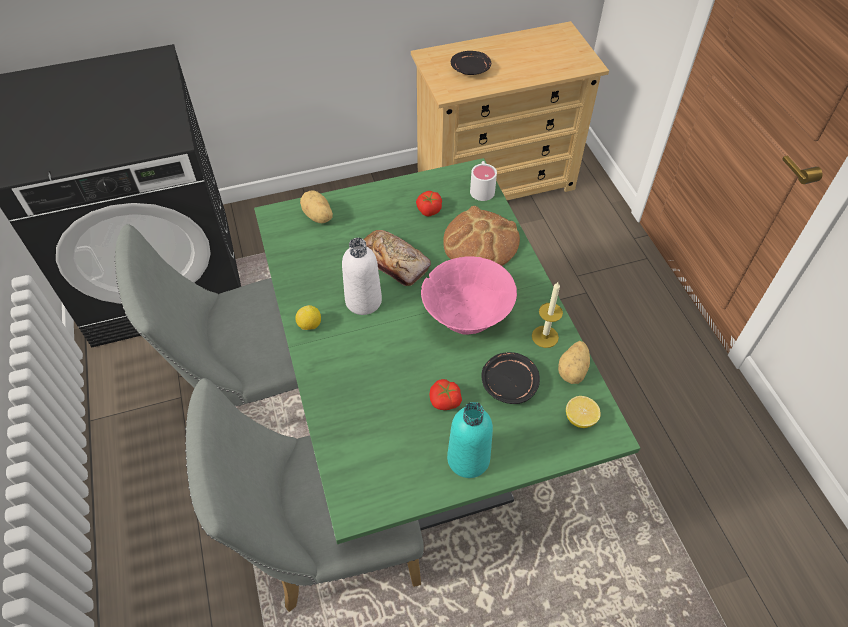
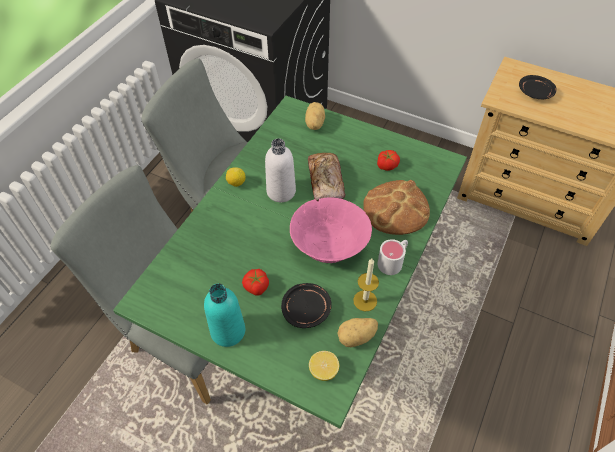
camera: 45 degrees right, 0 degrees up
white mug [470,161,497,201] -> white mug moved to [378,239,408,275]

